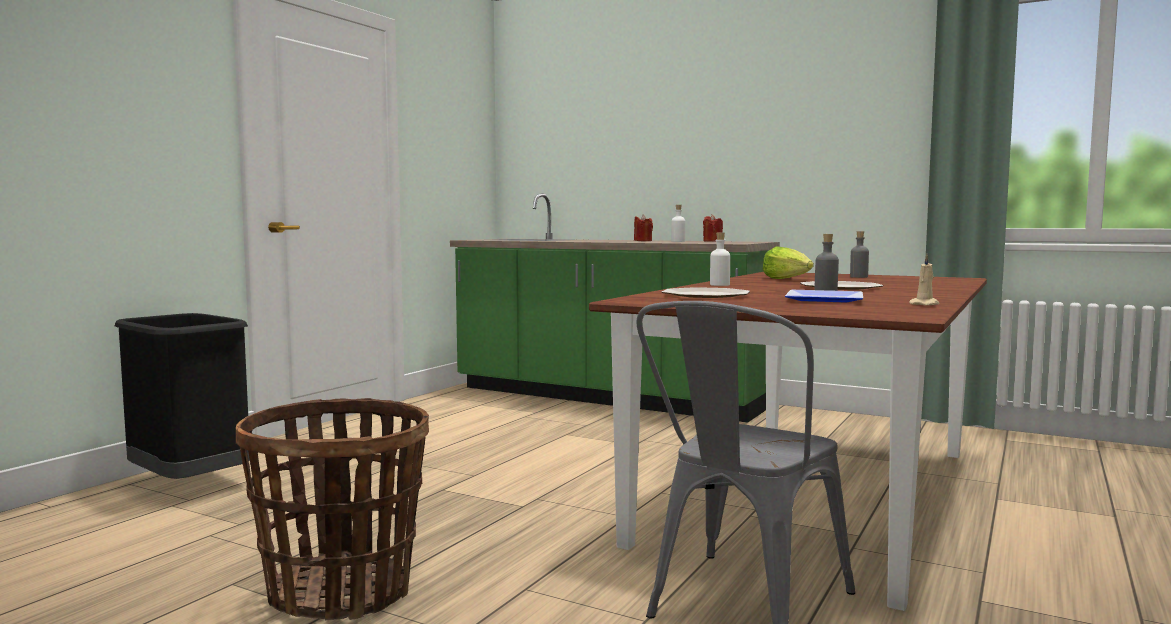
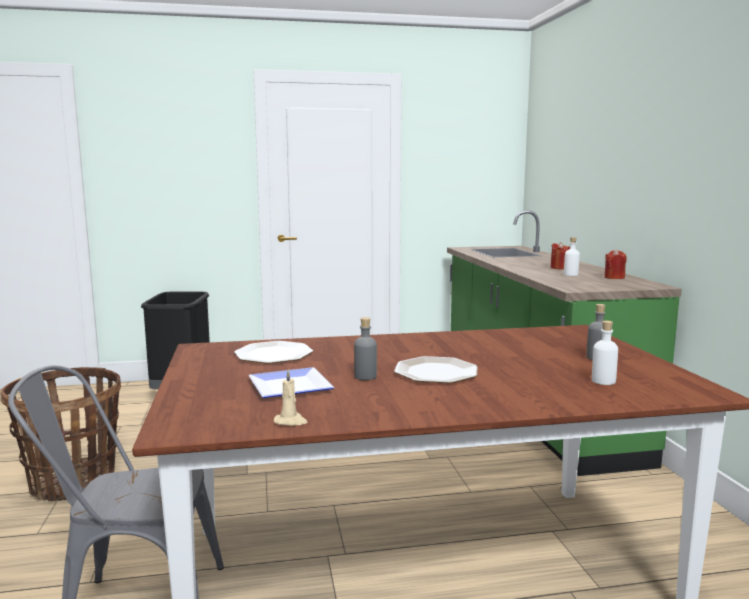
camera: 50 degrees right, 5 degrees up
white bottle [710,232,730,286] -> white bottle moved to [592,321,618,385]
lettuce [763,246,814,279] -> none

